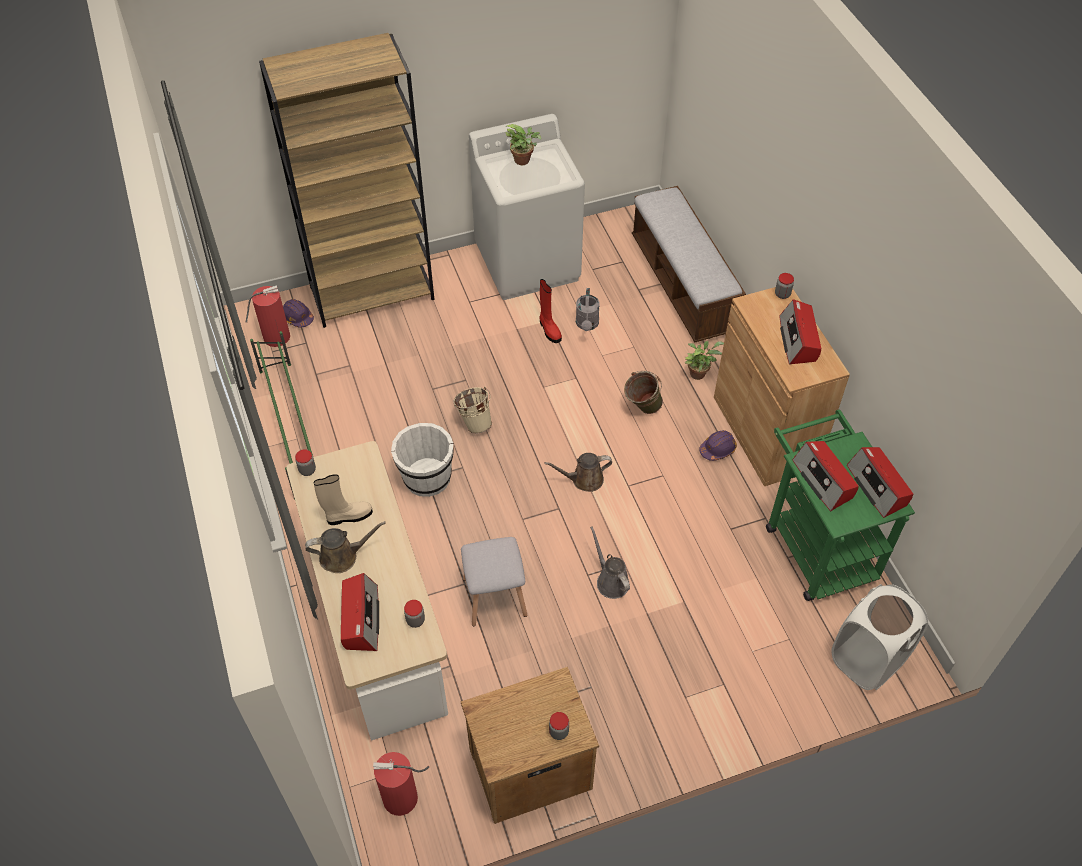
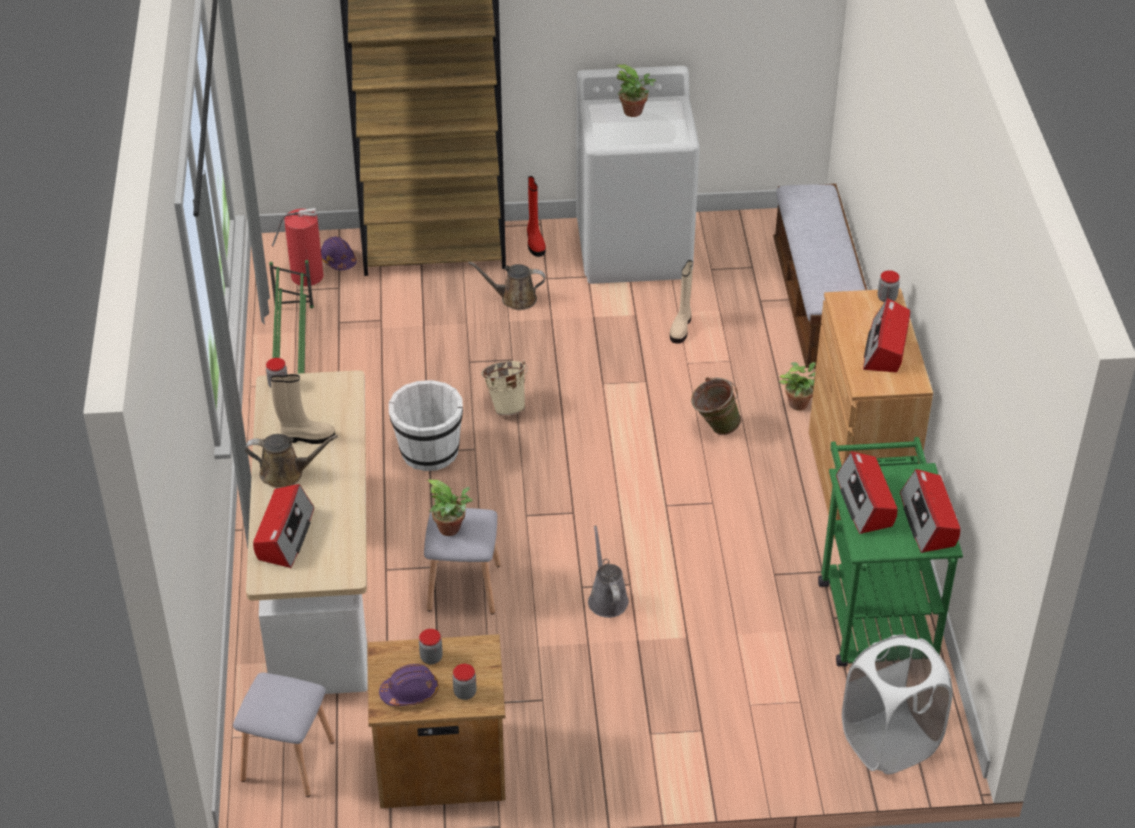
camera: 15 degrees right, 10 degrees down
fire extinguisher [373,752,429,816] -> grey stool [233,672,335,797]
jar [404,600,425,628] -> jar moved to [419,629,443,664]
red boot [540,279,562,343] -> red boot moved to [527,176,546,257]
brown watering can [544,453,612,492] -> brown watering can moved to [468,261,546,310]
grey watering can [576,288,600,331] -> beige boot [670,260,693,344]
purple hard hat [699,430,737,461] -> purple hard hat moved to [379,664,439,706]
none -> potted plant [427,479,473,536]

